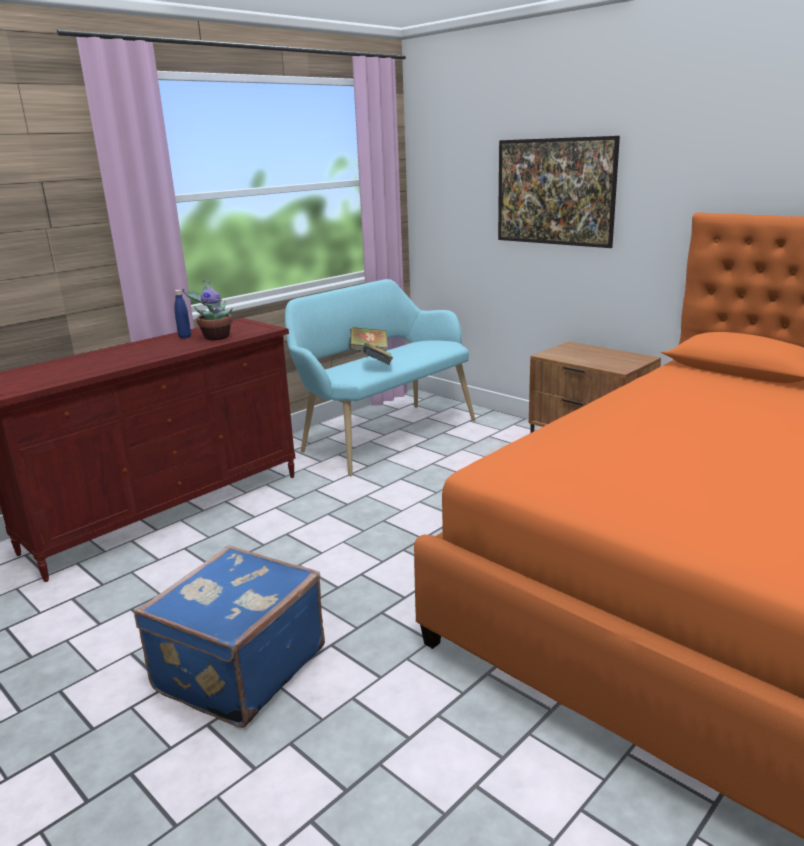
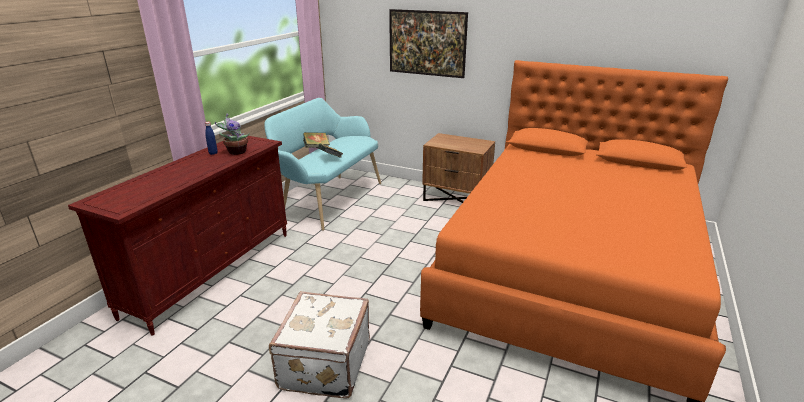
camera: 20 degrees left, 5 degrees up
blue suitcase [134,545,325,728] -> white suitcase [269,291,370,399]

